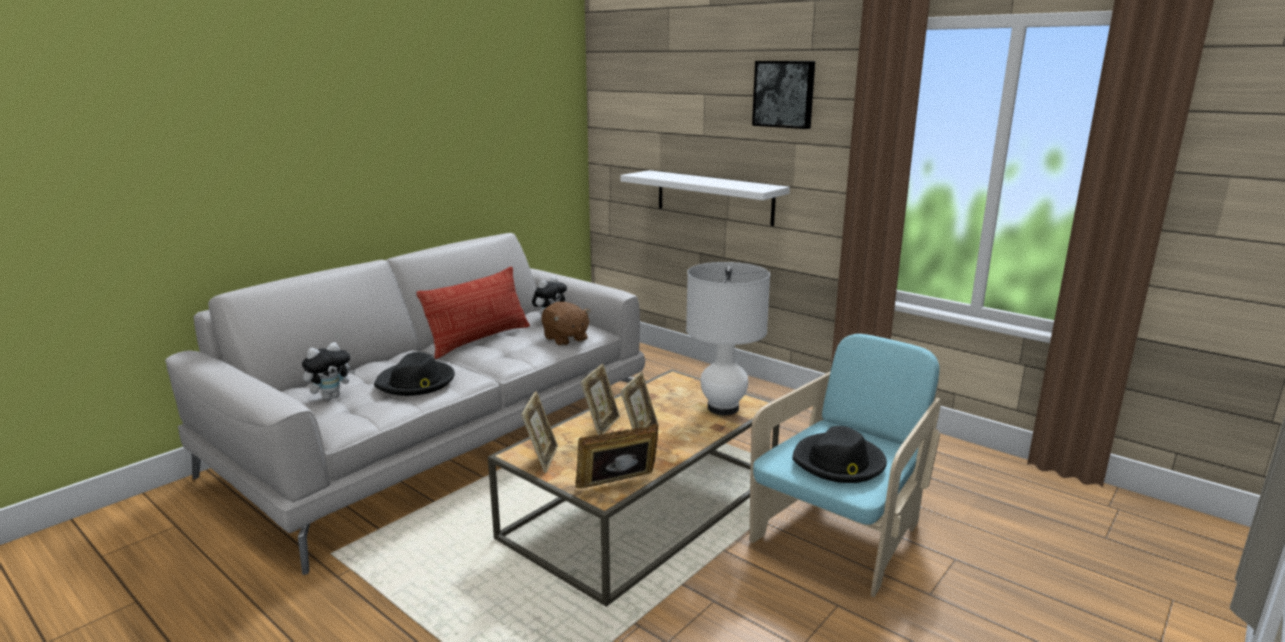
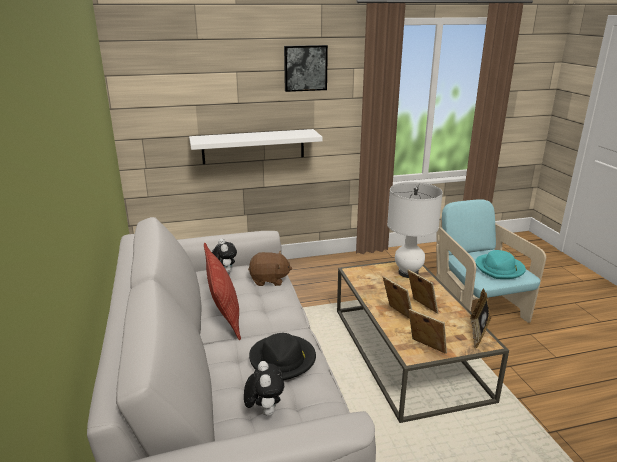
camera: 55 degrees left, 5 degrees up
black hat [792,426,887,483] -> turquoise hat [476,250,526,279]

